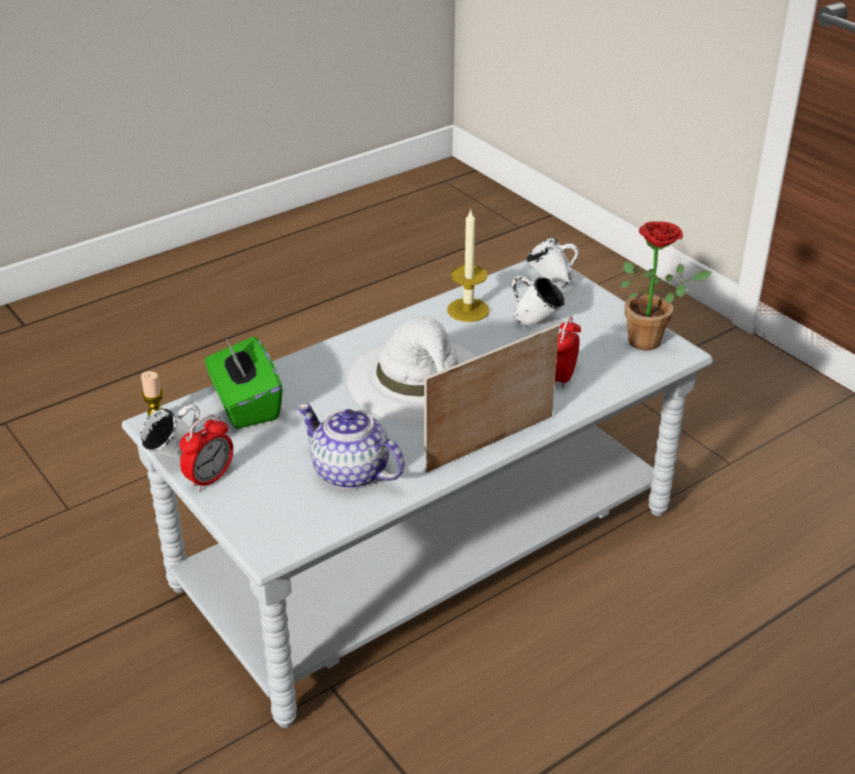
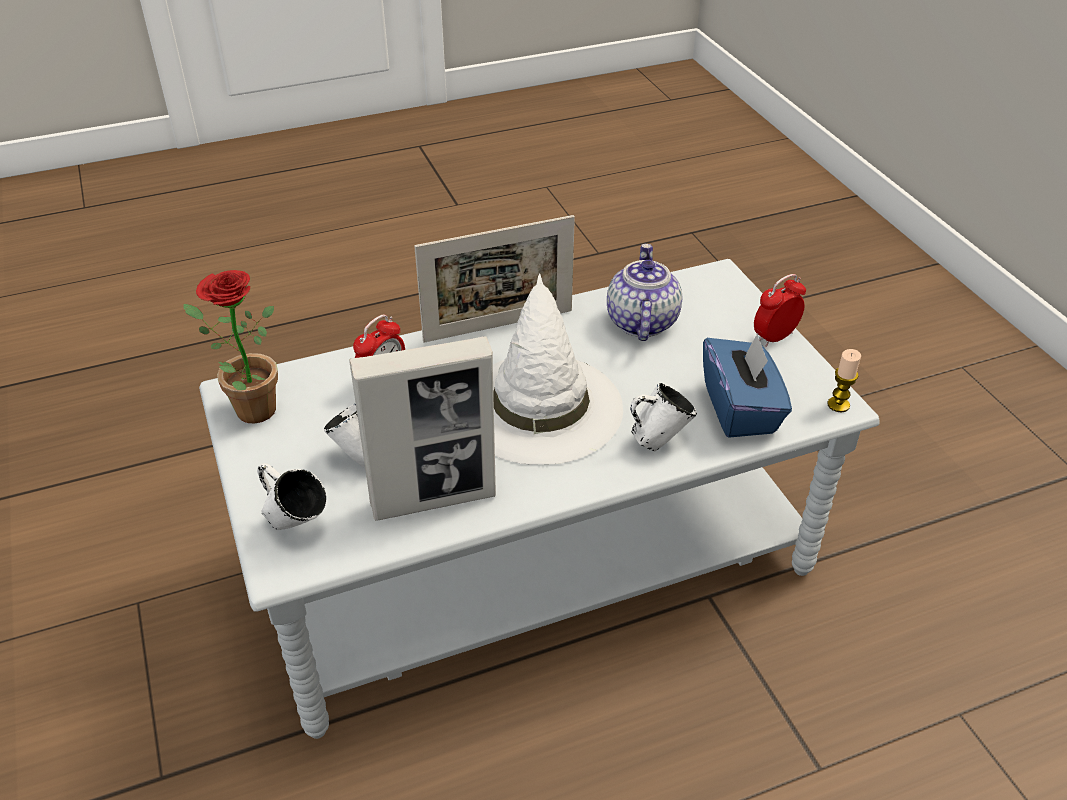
camera: 165 degrees left, 5 degrees up
white mug [140,404,200,459] -> white mug moved to [630,383,697,452]
green tissue box [205,337,283,429] -> blue tissue box [703,333,792,438]
teapot [297,404,405,489] -> teapot turned 135 degrees counterclockwise [607,244,682,341]
candle [447,208,489,322] -> picture frame [349,336,496,521]

